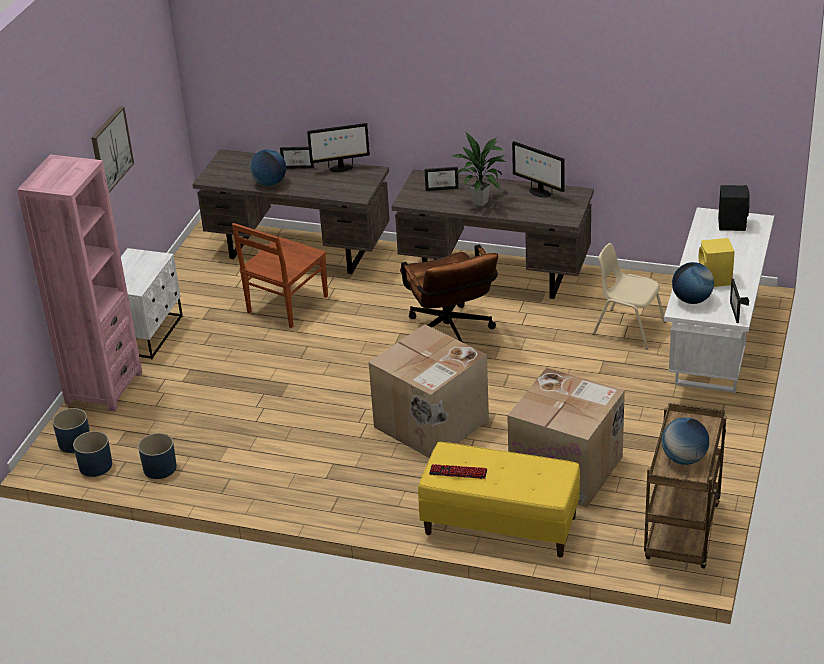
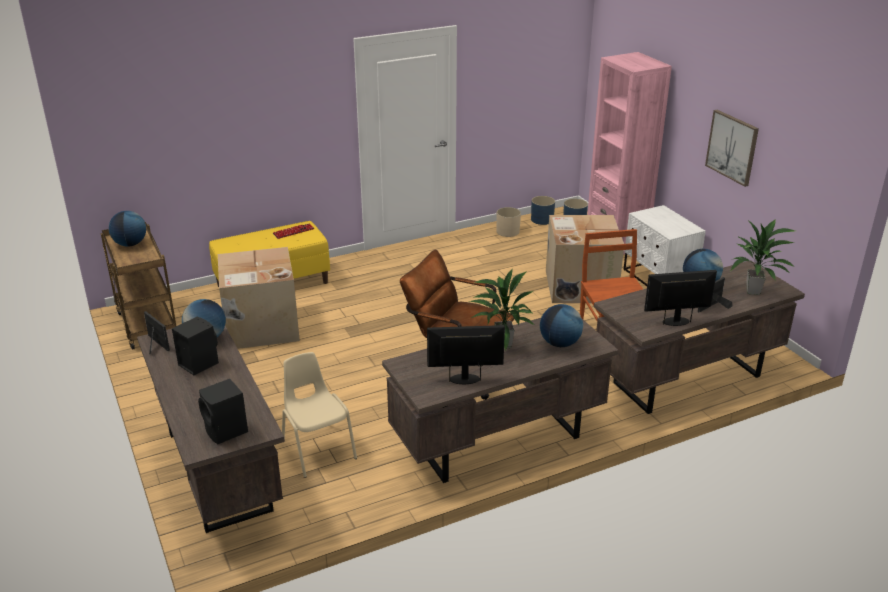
camera: 135 degrees right, 5 degrees down
blue planter [138,433,177,479] -> beige planter [496,207,521,237]
monitor [307,123,370,172] -> monitor turned 45 degrees clockwise [644,270,717,326]
cardboard box [368,324,489,458] -> cardboard box moved to [546,215,624,303]
picture frame [424,167,459,191] -> globe [540,304,583,347]
beige chair [593,243,666,349] -> beige chair turned 105 degrees counterclockwise [282,352,357,478]
white desk [664,207,774,393] -> brown desk [137,326,285,533]
yellow speaker [699,238,735,287] -> black speaker [172,317,219,375]
none -> potted plant [730,219,795,295]

